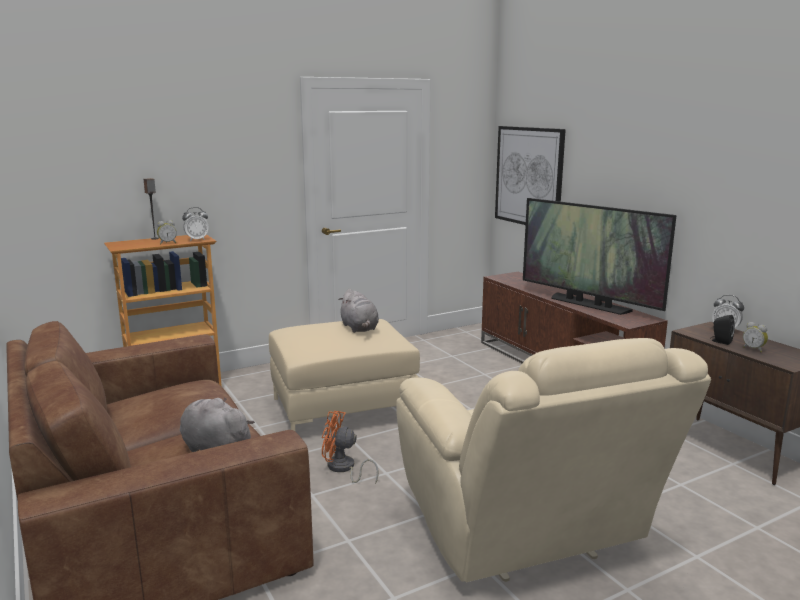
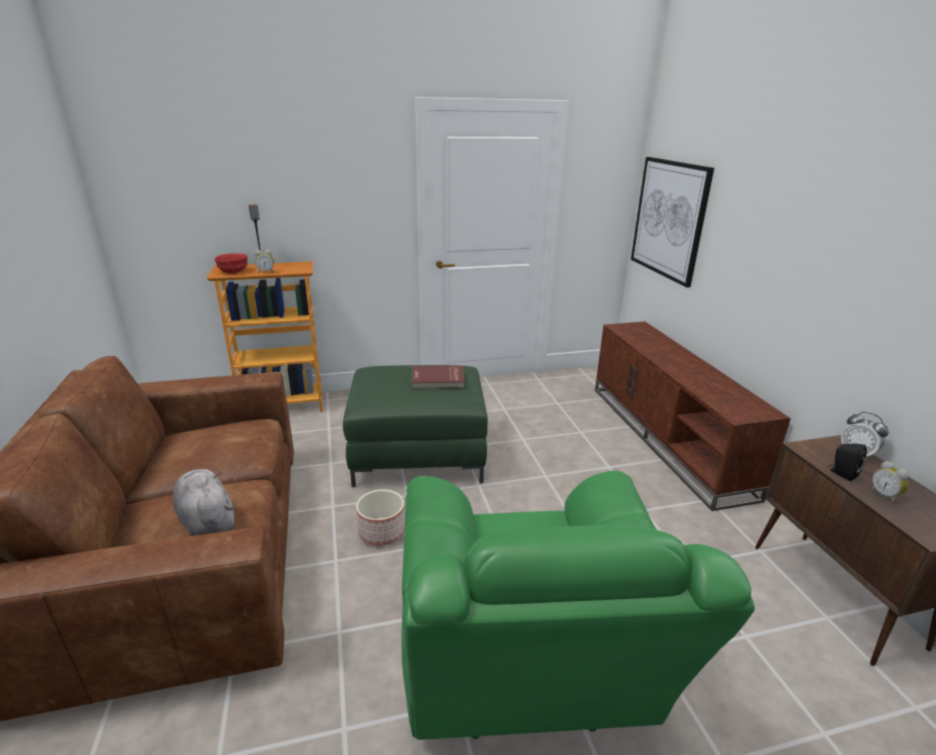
camera: 15 degrees right, 10 degrees up
alarm clock [182,207,209,241] -> none
beige ottoman [269,319,420,431] -> green ottoman [343,365,488,487]
orange fan [322,411,379,484] -> planter [356,489,405,546]
grey plush toy [338,289,379,333] -> red book [412,365,465,388]
beige armchair [396,338,711,582] -> green armchair [402,471,755,740]
television [523,198,676,315] -> none
none -> red bowl [214,253,248,274]

